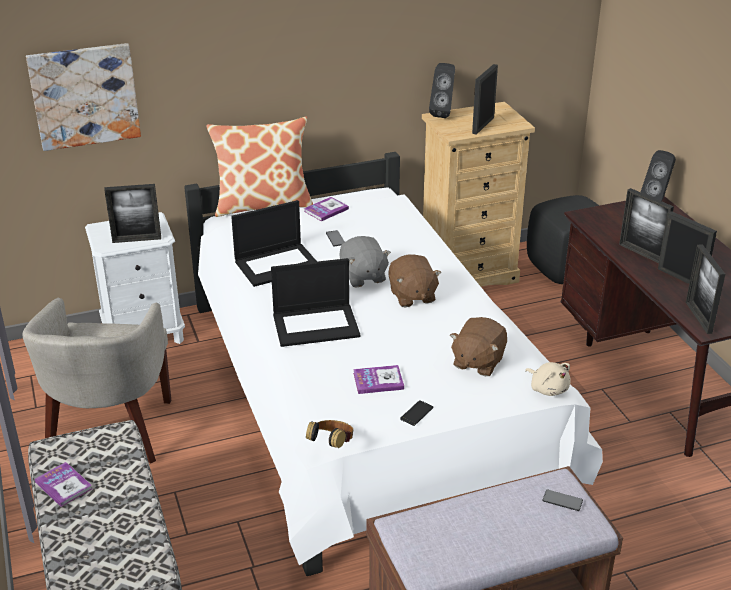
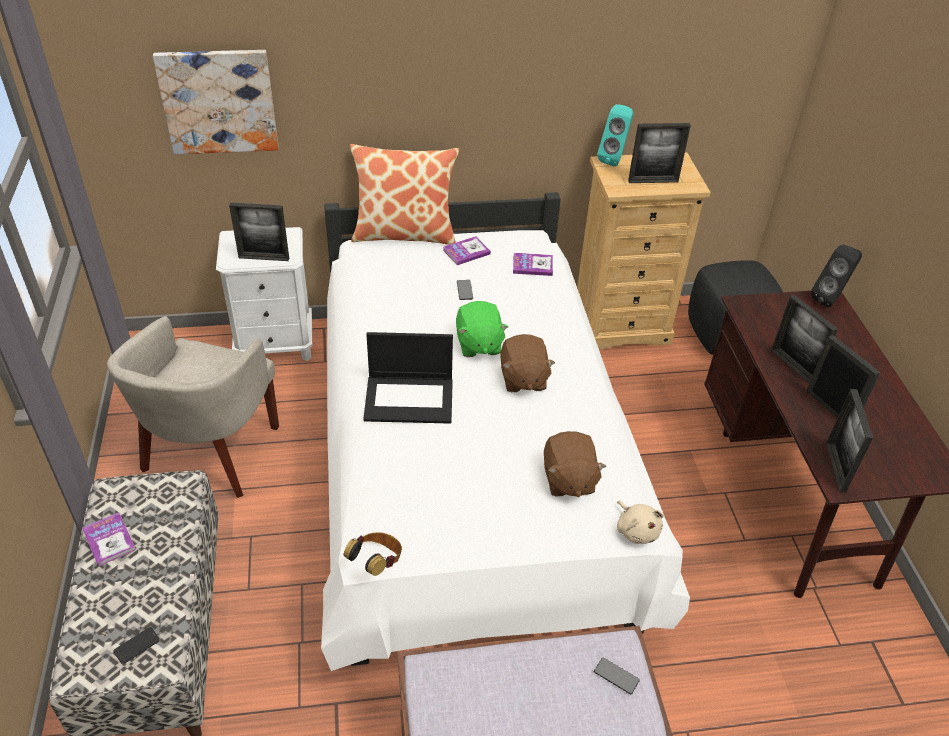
camera: 10 degrees right, 10 degrees up
laptop [231,200,317,287] -> none
grey plush toy [339,236,391,287] -> green plush toy [456,301,508,357]
book [353,365,404,394] -> book moved to [513,253,553,276]
phone [400,400,434,426] -> phone moved to [113,627,160,664]
black speaker [429,63,455,118] -> turquoise speaker [597,104,634,166]
brown plush toy [450,317,507,376] -> brown plush toy turned 45 degrees counterclockwise [544,431,606,497]
picture frame [472,64,498,135] -> picture frame turned 135 degrees counterclockwise [628,123,691,183]

